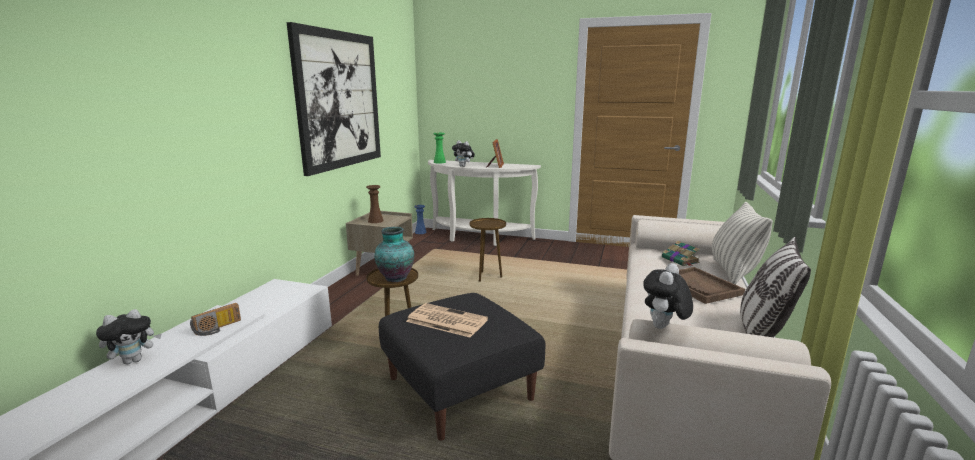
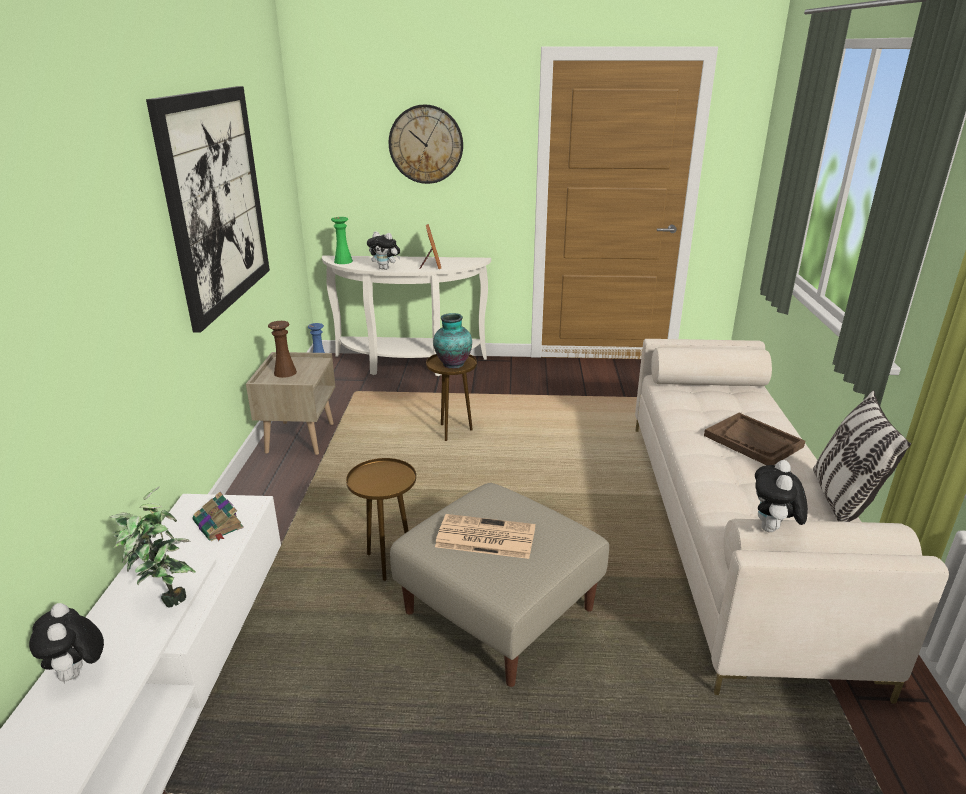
camera: 15 degrees left, 10 degrees up
plush toy [96,309,161,364] -> plush toy turned 120 degrees clockwise [29,603,104,684]
radio [190,303,241,336] -> potted plant [110,486,196,608]
vase [374,227,414,282] -> vase moved to [433,313,472,369]
black ottoman [379,293,545,441] -> beige ottoman [390,483,609,687]
book [662,241,700,266] -> book moved to [193,492,244,541]
pillow [712,202,773,285] -> none
none -> wall clock [389,104,463,184]

